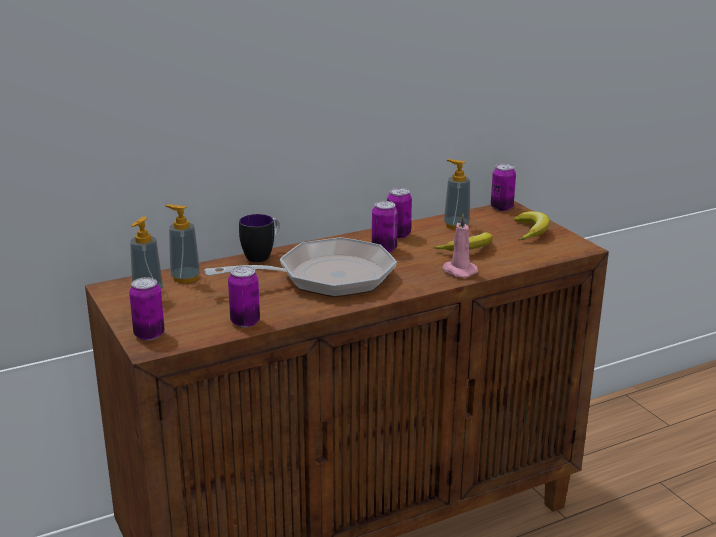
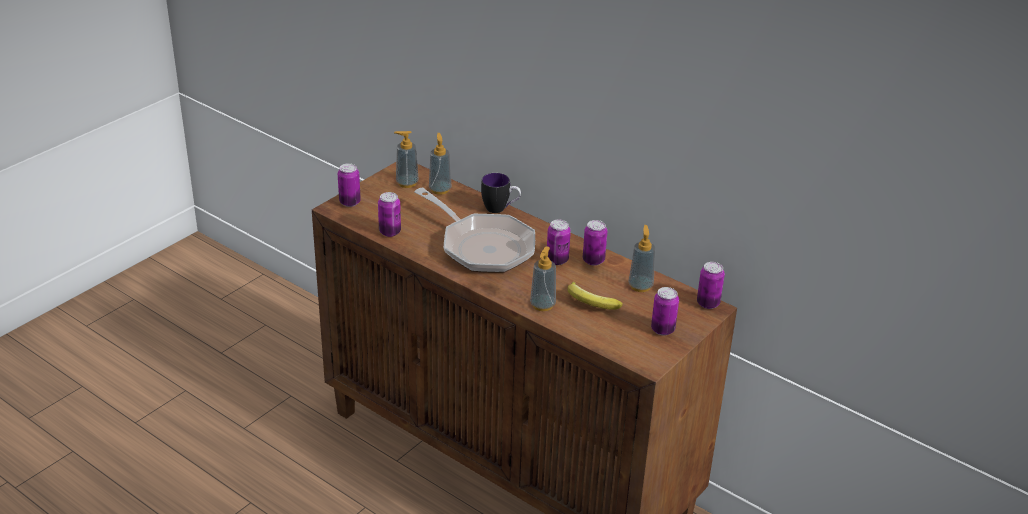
camera: 65 degrees right, 10 degrees up
pink candle [443,214,478,278] -> soap dispenser [530,246,556,311]
banana [514,211,550,240] -> can [651,287,679,335]

